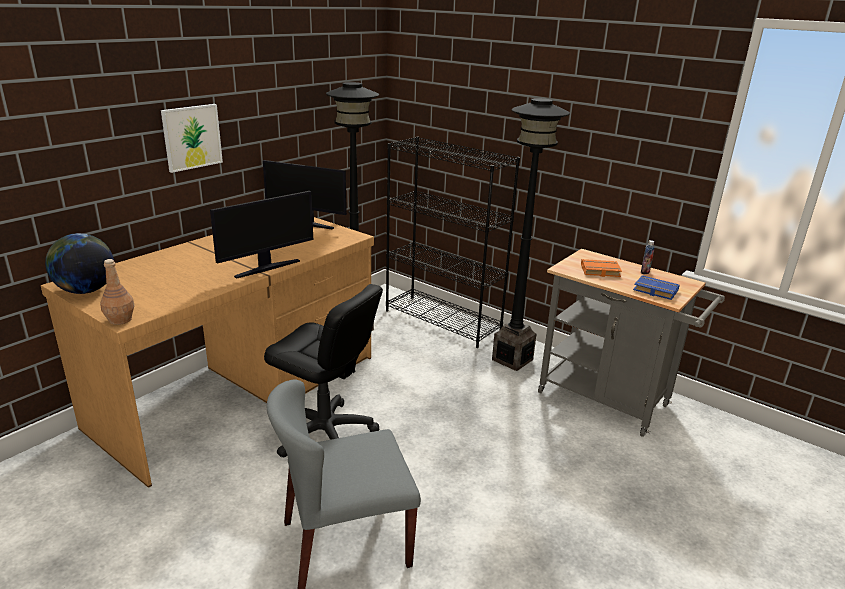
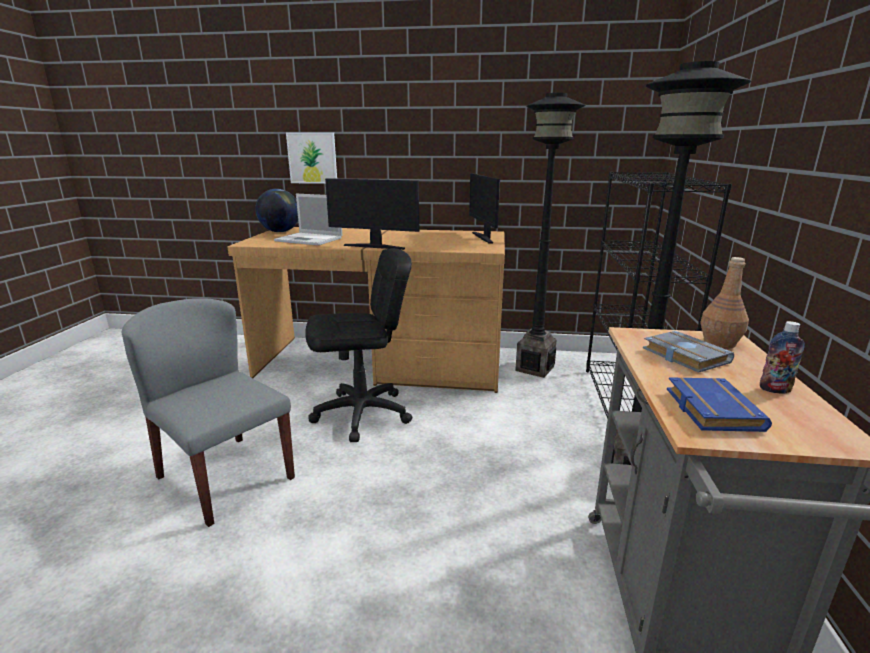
camera: 60 degrees right, 5 degrees down
brown bottle [100,259,135,325] -> brown bottle moved to [700,257,749,349]
picture [161,104,223,173] -> picture moved to [286,132,337,184]
black office chair [264,284,383,457] -> black office chair turned 105 degrees counterclockwise [305,248,412,442]
orange book [581,259,622,277] -> grey book [643,331,734,373]
none -> laptop [274,193,343,245]

